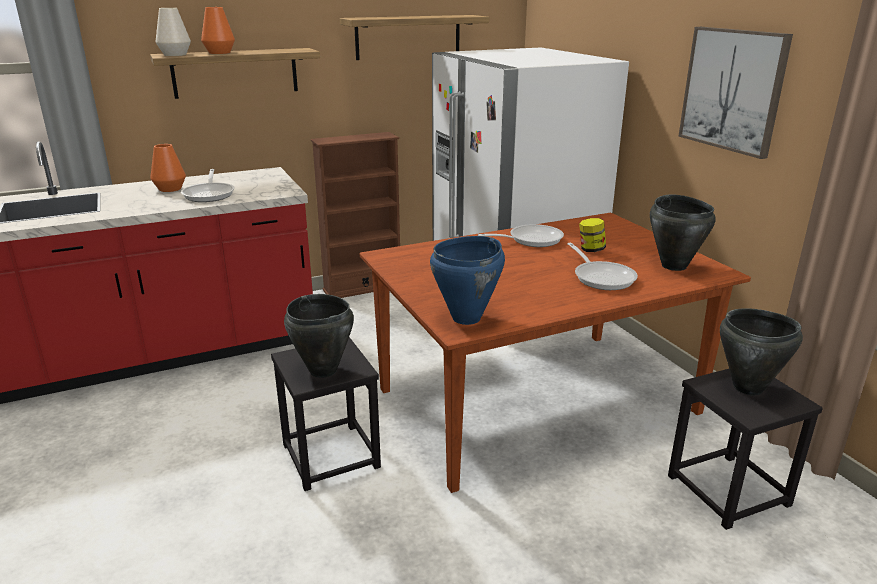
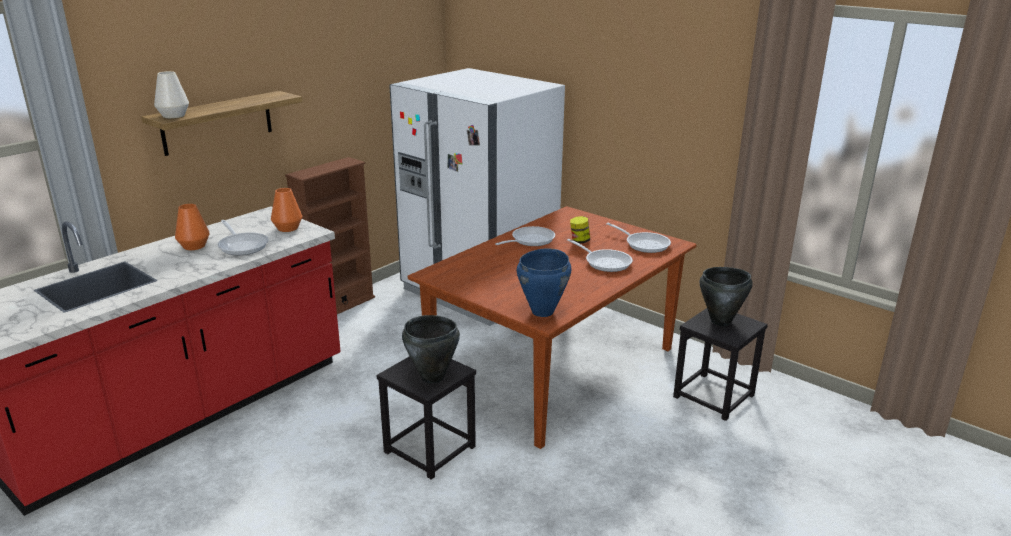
camera: 25 degrees left, 0 degrees up
orange vase [201,7,235,54] -> orange vase moved to [271,188,302,232]
shelf [340,15,489,60] -> none
black cooking pot [650,195,716,271] -> frying pan [606,223,671,253]
picture [678,27,793,159] -> none

